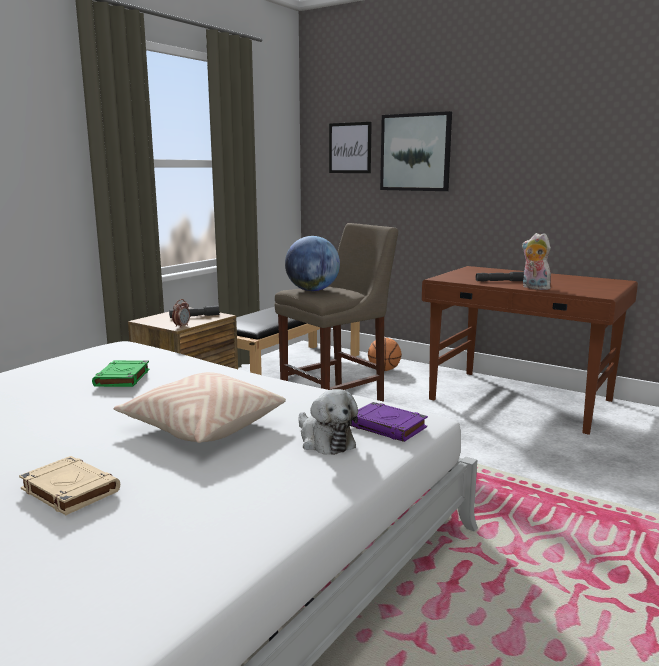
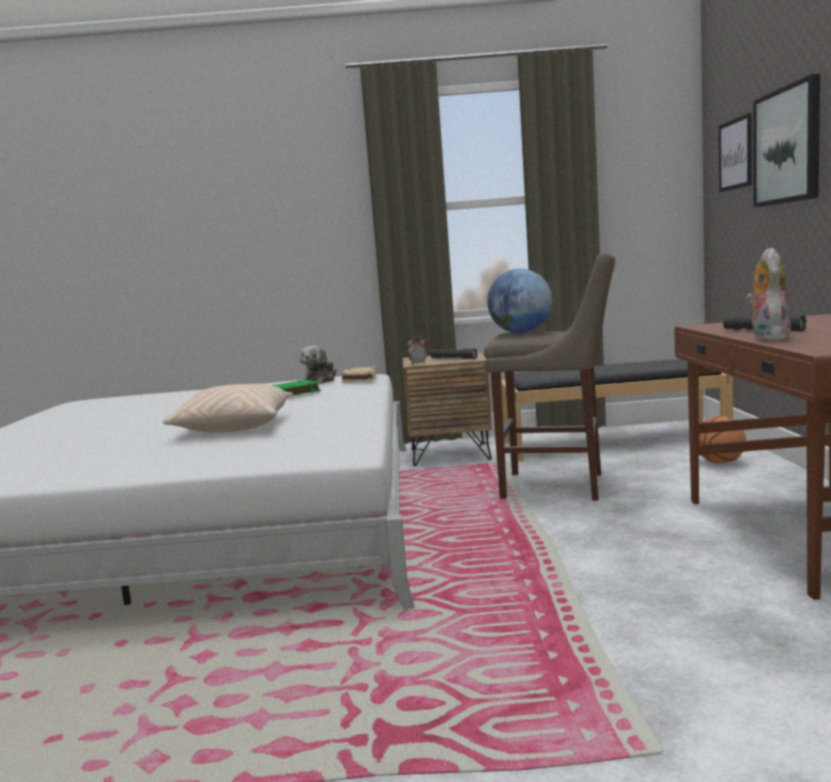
camera: 55 degrees right, 5 degrees down
beige book [19,456,120,515] -> beige book moved to [341,366,377,382]
plush toy [298,389,358,455] -> plush toy moved to [300,346,337,384]
purple book [351,402,428,442] -> none

